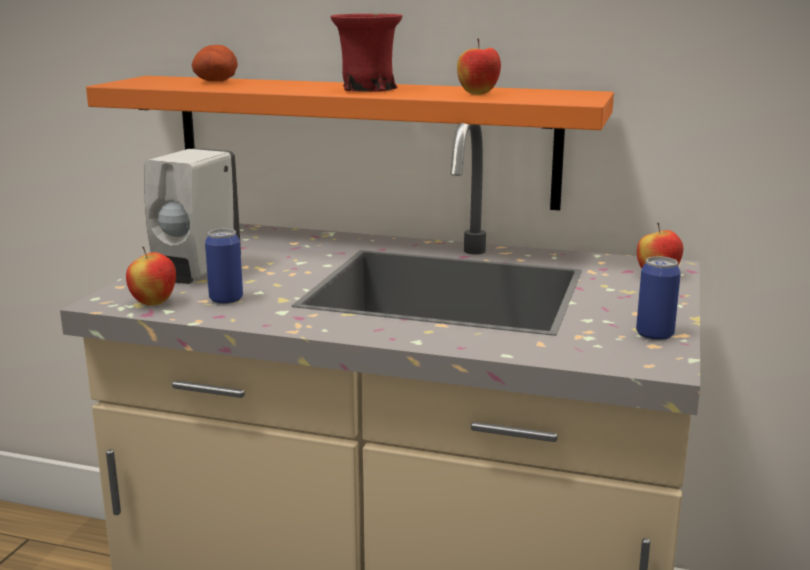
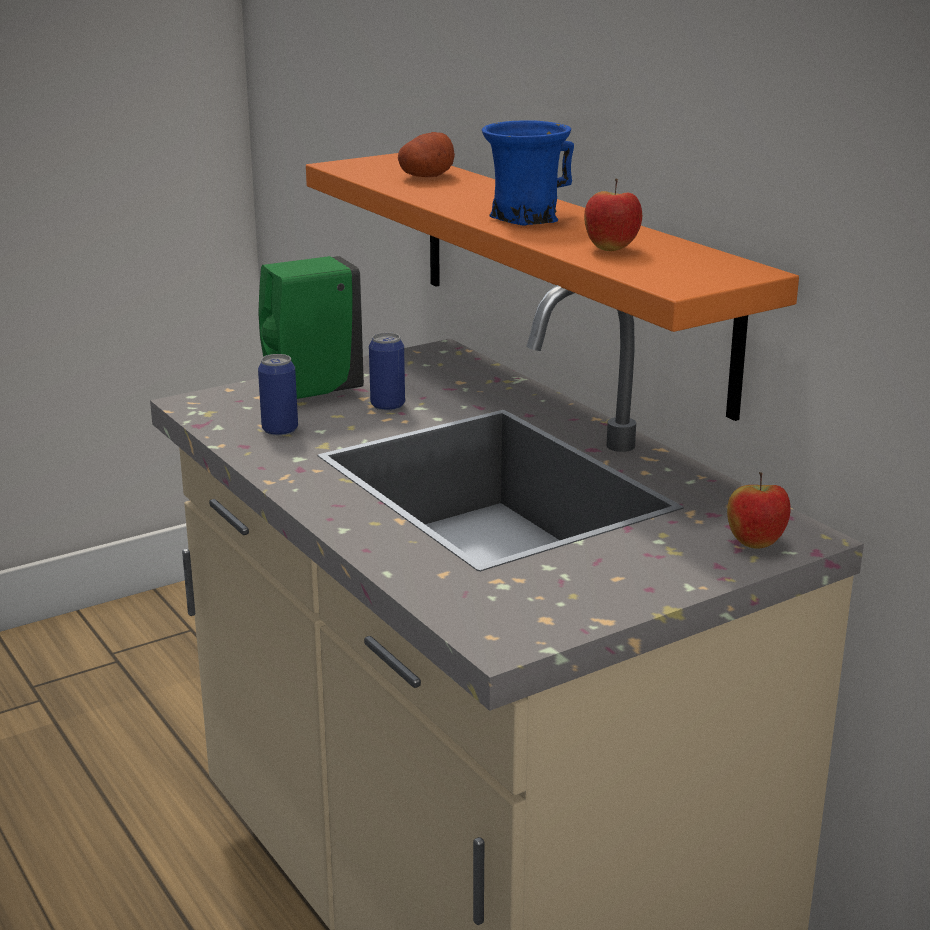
camera: 40 degrees right, 5 degrees up
apple [126,247,176,306] -> none
white soap dispenser [144,148,241,284] -> green soap dispenser [258,256,364,399]
red mug [330,14,403,92] -> blue mug [482,120,574,225]
can [636,256,681,341] -> can moved to [369,332,405,411]

